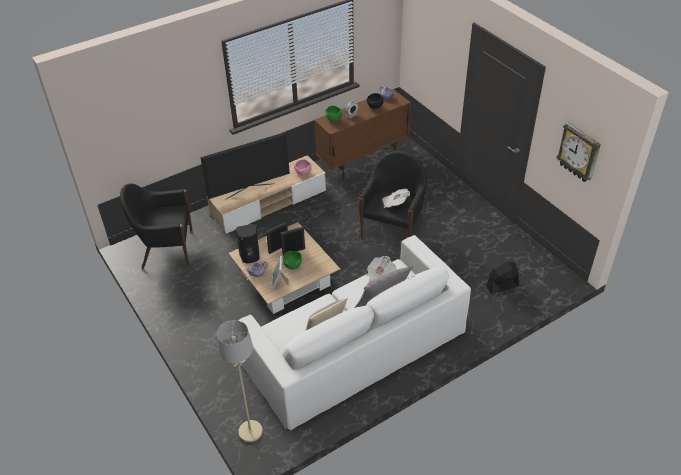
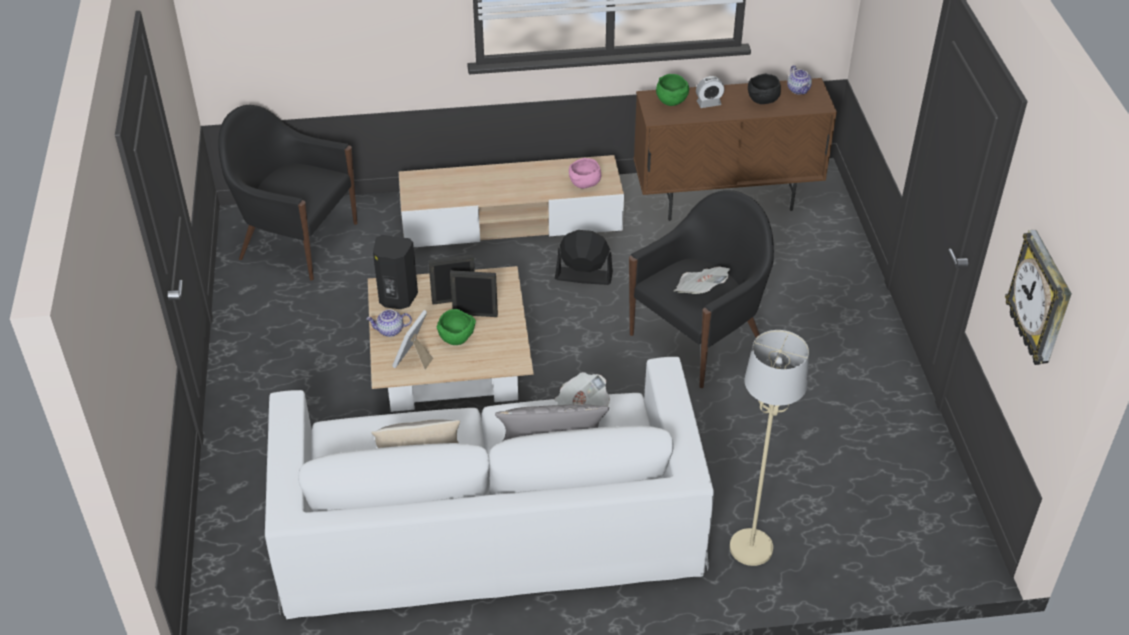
camera: 25 degrees right, 0 degrees up
television [200,132,290,200] -> none
beige floor lamp [217,320,263,442] -> beige floor lamp moved to [730,330,809,566]
black fan [486,261,519,293] -> black fan moved to [555,230,613,285]

